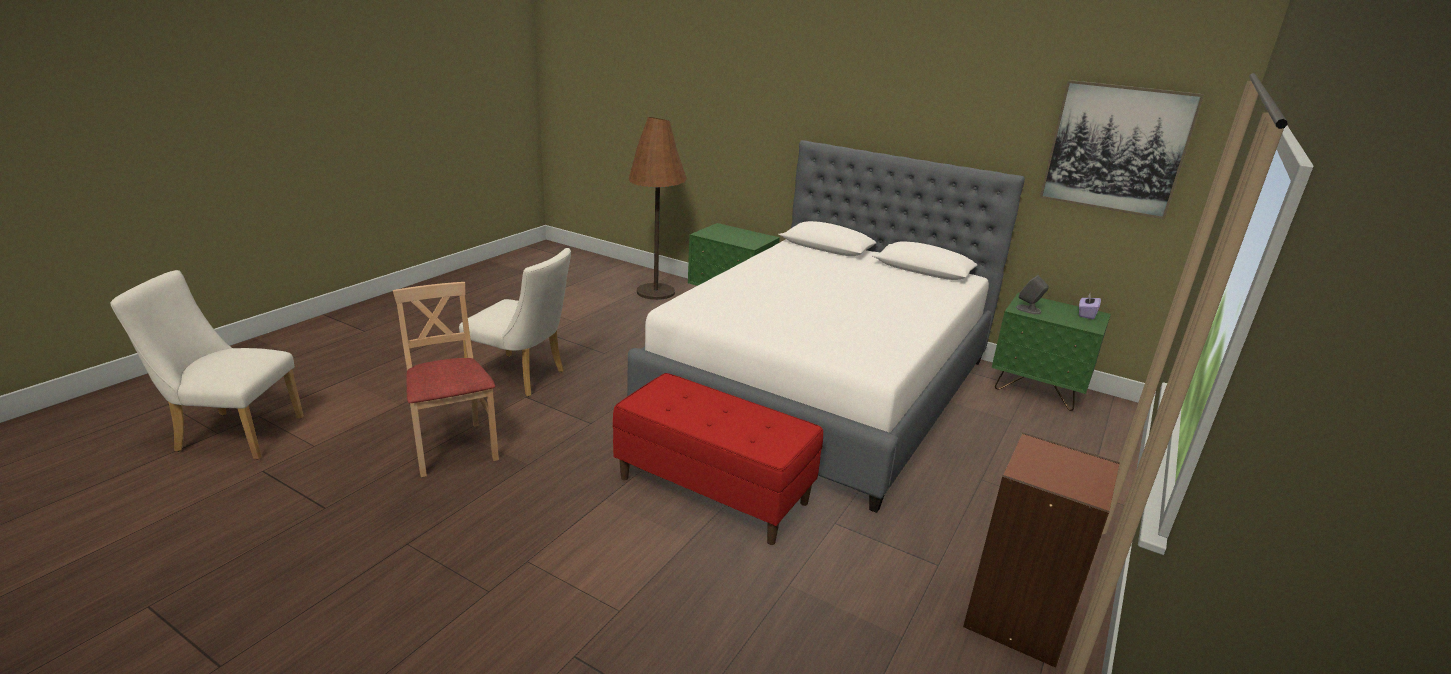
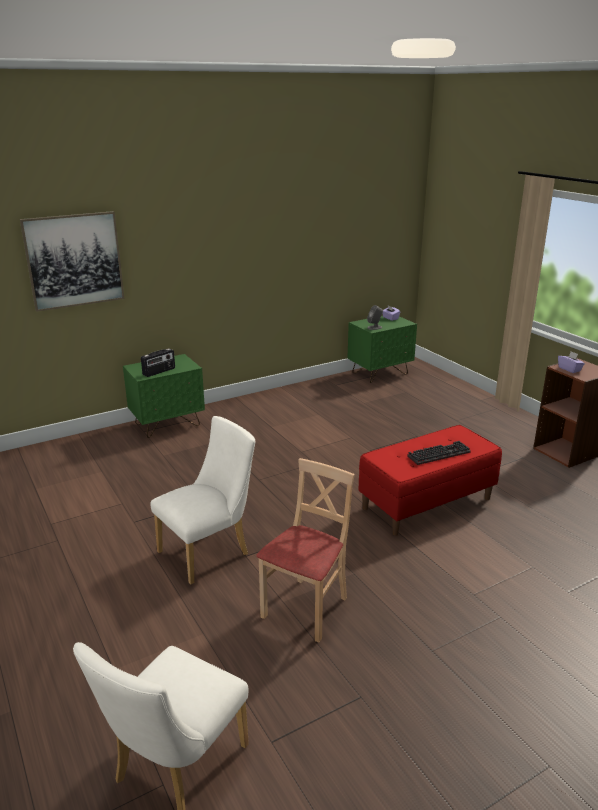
camera: 60 degrees left, 0 degrees up
beige chair [393,282,499,477] -> beige chair turned 120 degrees clockwise [256,458,355,643]
white bed [627,140,1025,513] -> none
brown floor lamp [629,117,687,300] -> none
picture [1040,80,1204,219] -> picture moved to [20,211,125,312]
none -> radio [141,348,175,377]
none -> keyboard [407,441,471,465]
none -> purple tissue box [558,351,585,373]

